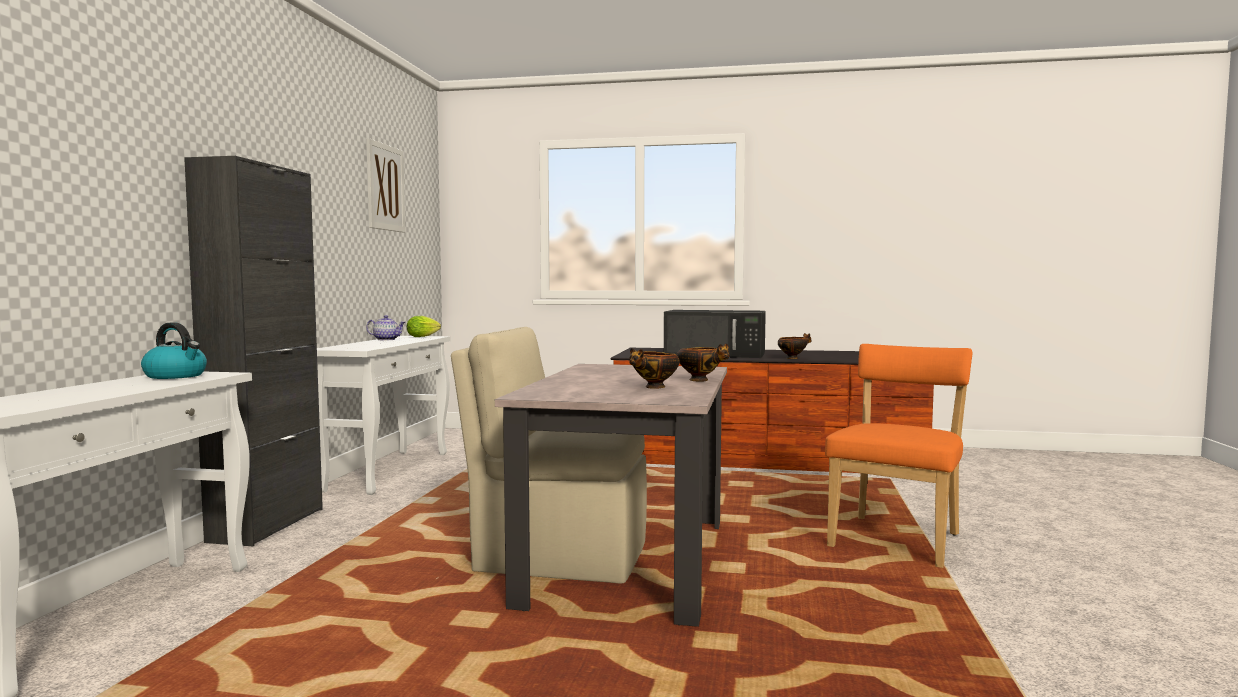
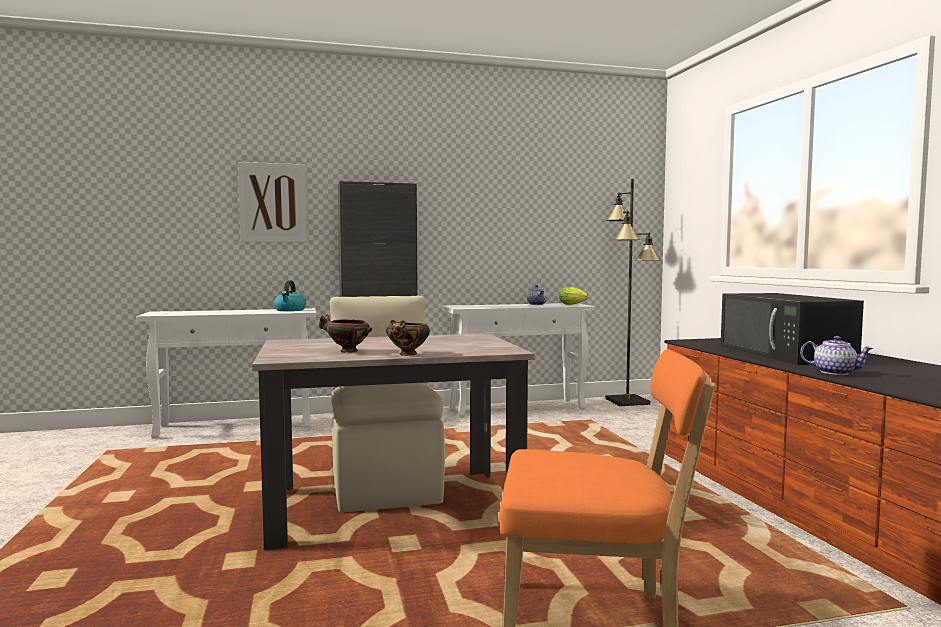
camera: 65 degrees right, 0 degrees up
picture [366,138,405,232] -> picture moved to [238,162,308,242]
bowl [778,333,812,359] -> teapot [800,336,873,375]
none -> black floor lamp [606,179,661,406]

